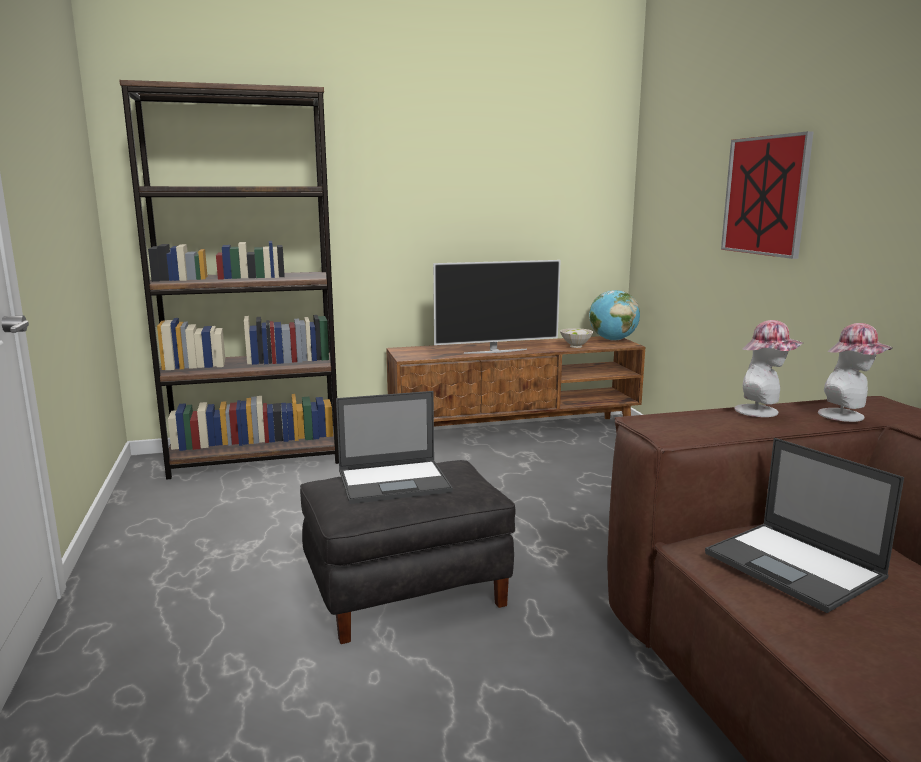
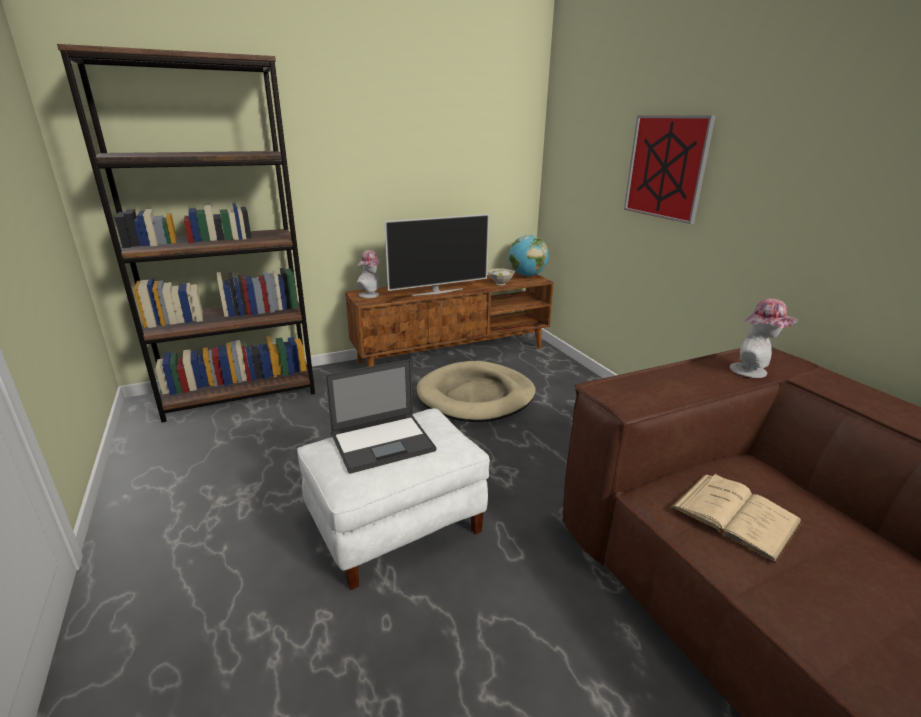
camera: 10 degrees left, 10 degrees up
black ottoman [300,460,515,644] -> white ottoman [297,408,490,590]
laptop [705,438,904,613] -> beige book [671,474,803,564]
hat [735,320,803,417] -> hat moved to [357,250,383,298]
none -> beige dog bed [417,361,536,422]

